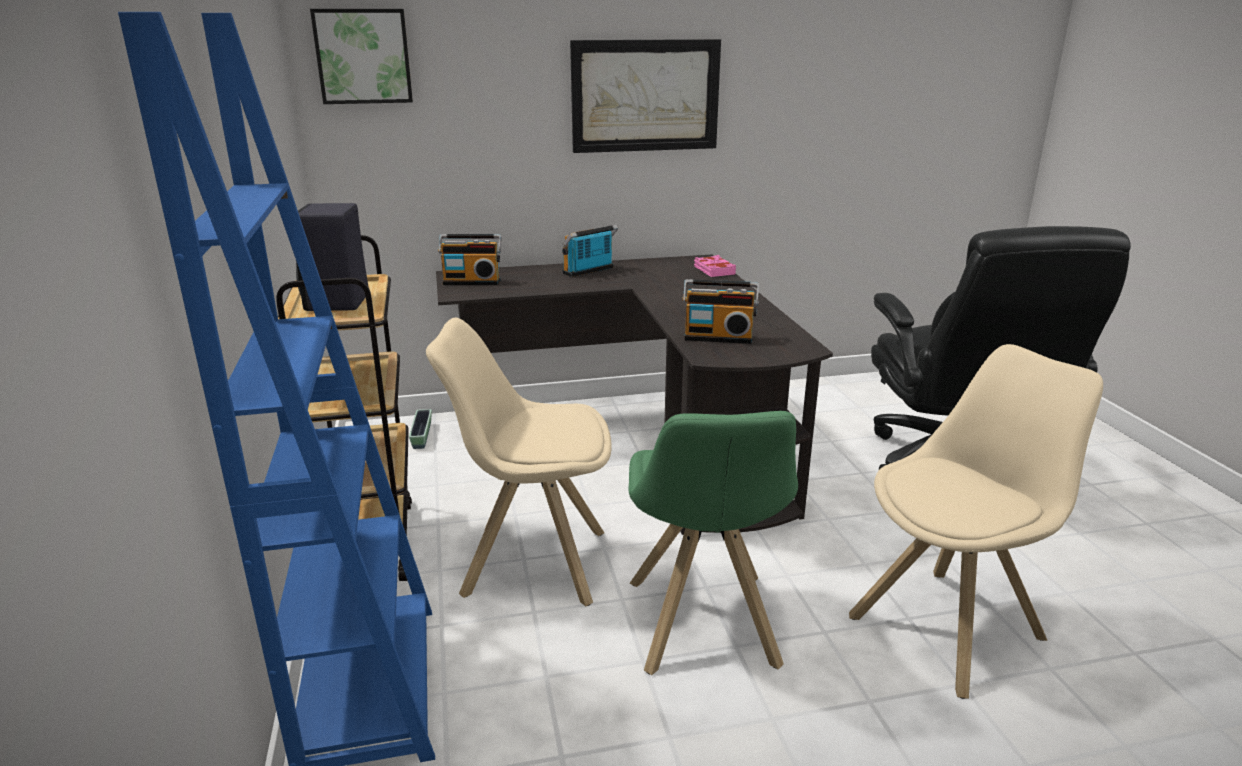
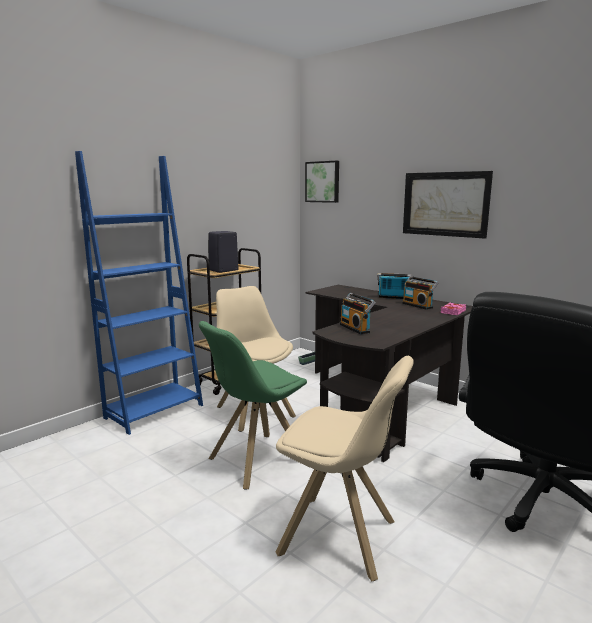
camera: 55 degrees right, 10 degrees down
radio [438,234,501,285] -> radio moved to [402,276,438,310]

